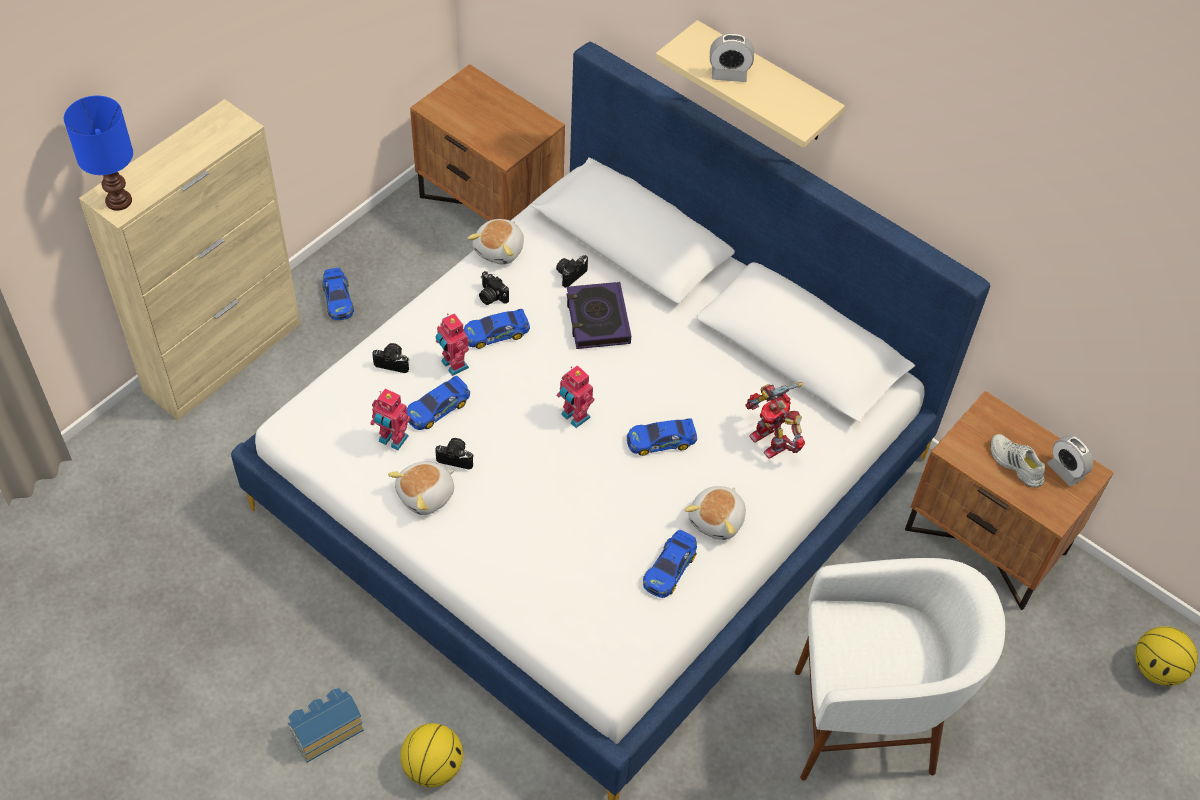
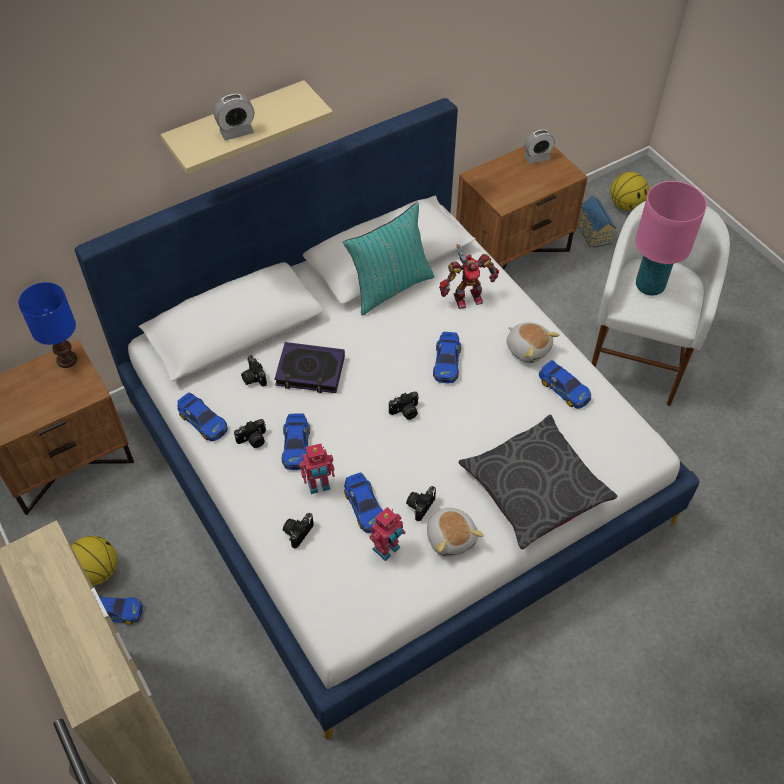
camera: 70 degrees left, 0 degrees up
blue table lamp [64,96,133,211] -> blue table lamp moved to [18,282,77,368]
toy house [288,688,364,763] -> toy house moved to [578,195,616,248]
basketball [400,723,463,787] -> basketball moved to [71,536,117,586]
plush toy [468,219,524,264] -> toy car [177,392,228,441]
toy robot [557,365,594,428] -> camera [389,392,419,420]
alarm clock [710,34,754,82] -> alarm clock turned 45 degrees clockwise [214,93,254,140]
white shoe [991,434,1045,488] -> none
none -> turquoise pillow [343,202,435,316]
none -> grey pillow [459,414,618,549]
none -> pink table lamp [635,181,707,296]

